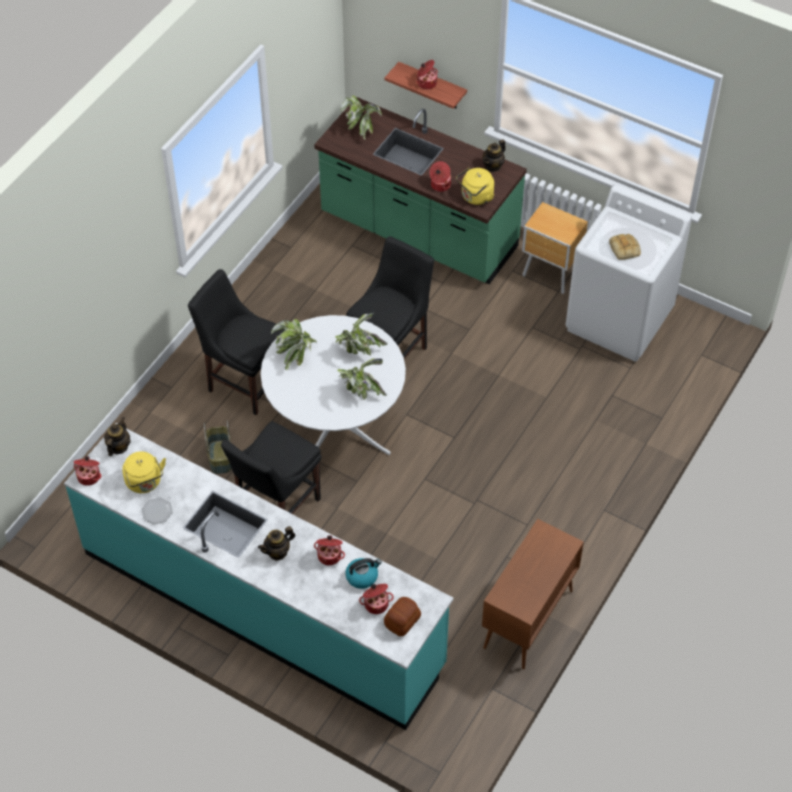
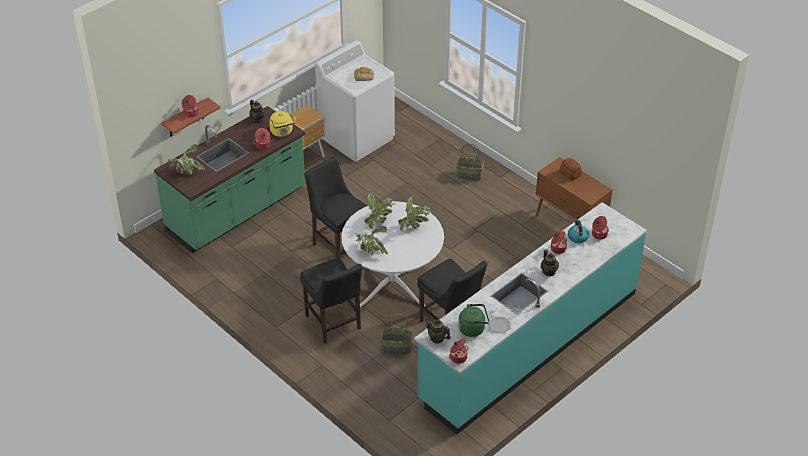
camera: 75 degrees left, 10 degrees down
yellow kettle [122,451,166,493] -> green kettle [458,304,489,337]
black chair [188,269,285,415] -> black chair turned 75 degrees counterclockwise [300,258,362,343]
bread [384,597,421,636] -> bread moved to [559,158,582,180]
none -> basket [456,144,484,181]

